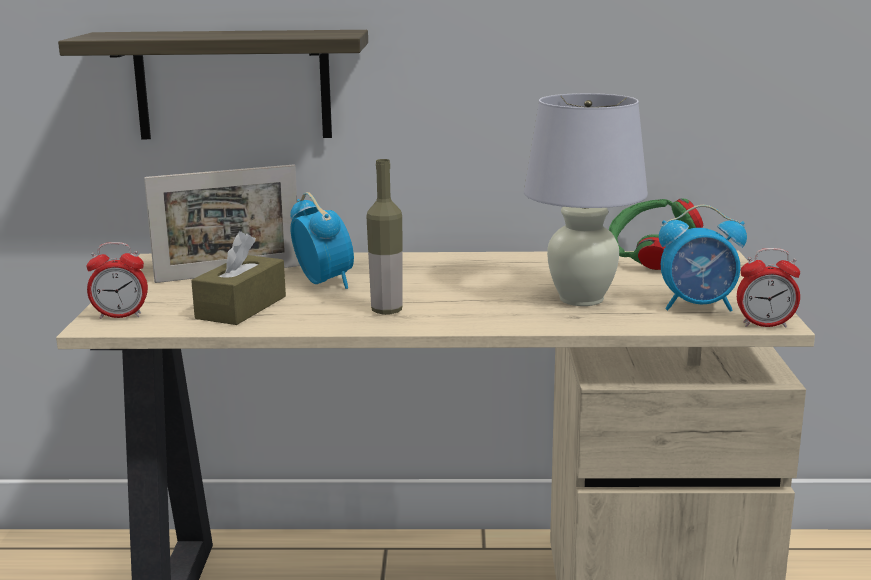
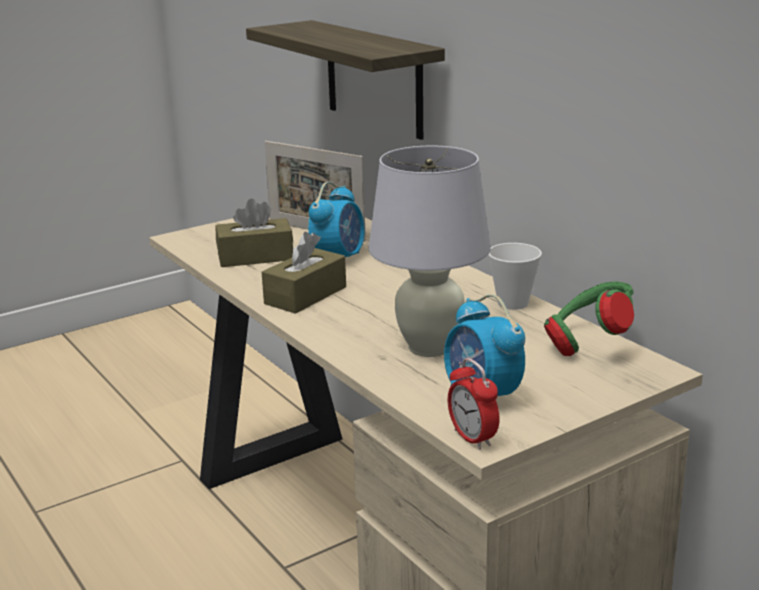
camera: 55 degrees right, 5 degrees up
alarm clock [87,242,148,319] -> none
bottle [367,159,403,315] -> brown tissue box [262,232,346,314]
none -> cup [488,243,542,310]

